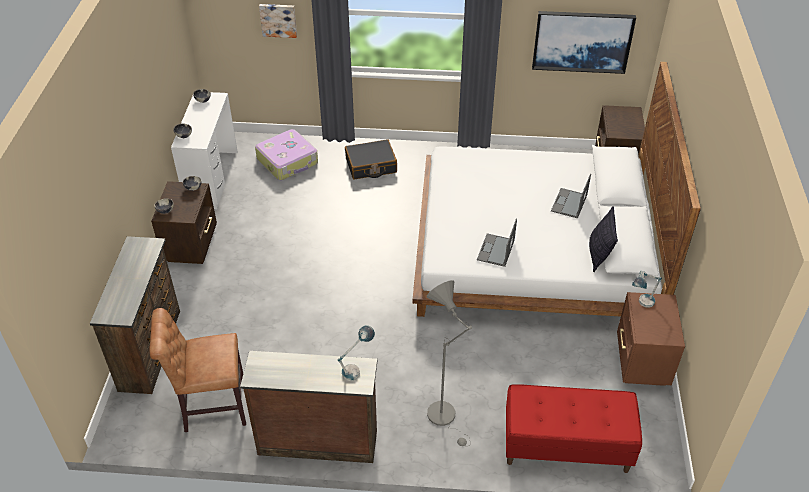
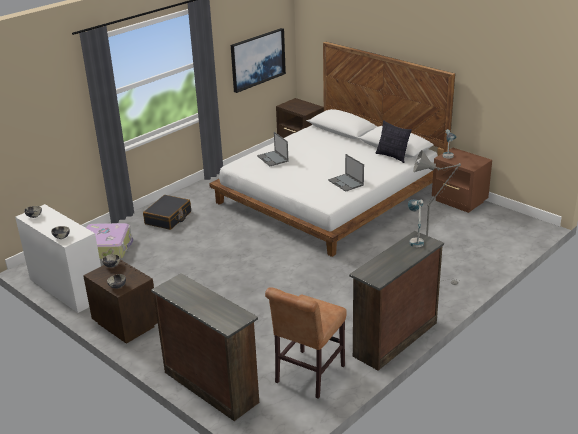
camera: 50 degrees left, 15 degrees down
picture [259,4,297,38] -> none
red bench [506,384,642,473] -> none
laptop [551,174,591,219] -> laptop moved to [257,132,288,166]

